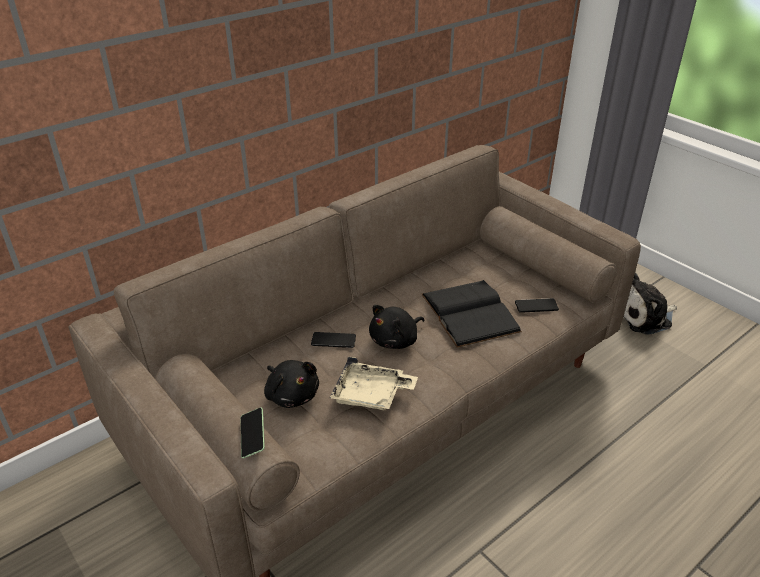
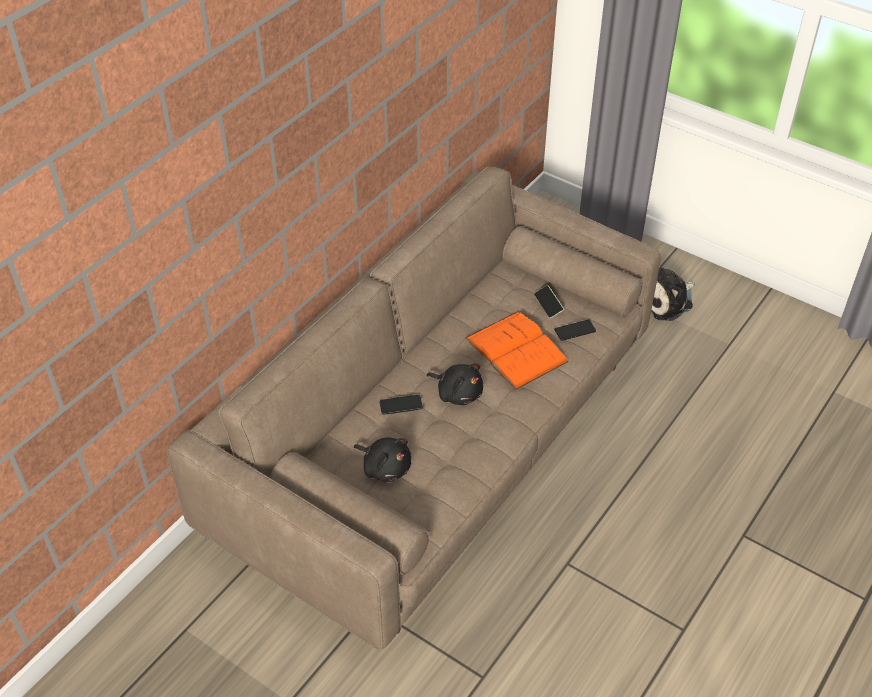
camera: 15 degrees left, 10 degrees up
phone [240,407,265,458] -> phone moved to [534,285,564,318]
beige tray [329,357,418,410] -> none
black plush toy [369,305,424,349] -> black plush toy turned 90 degrees counterclockwise [427,364,483,405]
black book [421,280,522,348] -> orange book [465,312,569,390]

